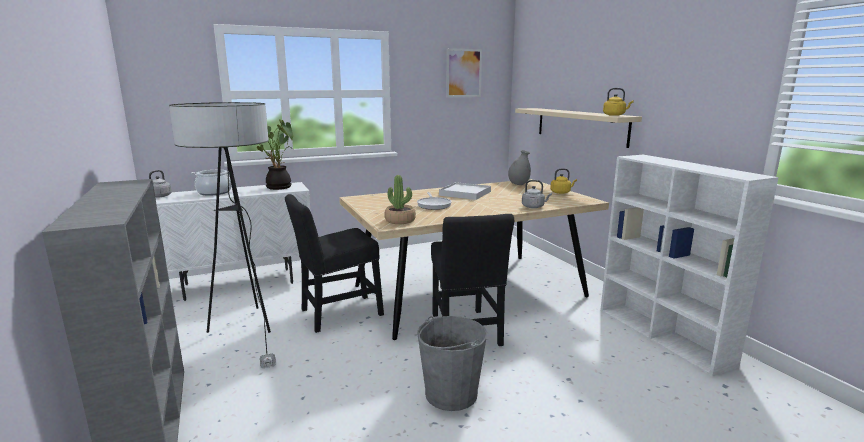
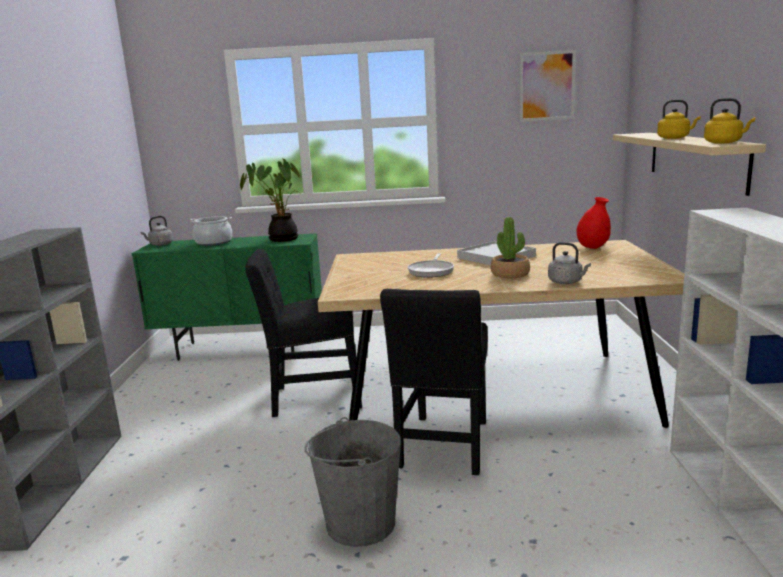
camera: 25 degrees right, 0 degrees up
white cabinet [155,182,311,301] -> green cabinet [132,233,322,361]
floor lamp [169,102,276,368] -> none
potted plant [384,175,416,224] -> potted plant moved to [491,217,530,278]
grey vase [508,150,531,185] -> red vase [577,197,611,249]
yellow kettle [550,169,577,194] -> yellow kettle moved to [657,100,701,139]

